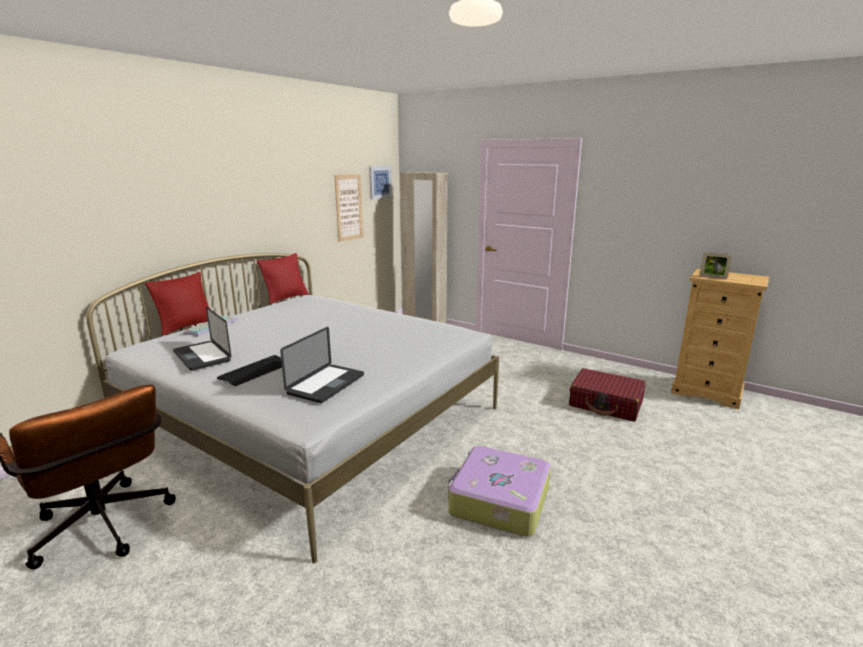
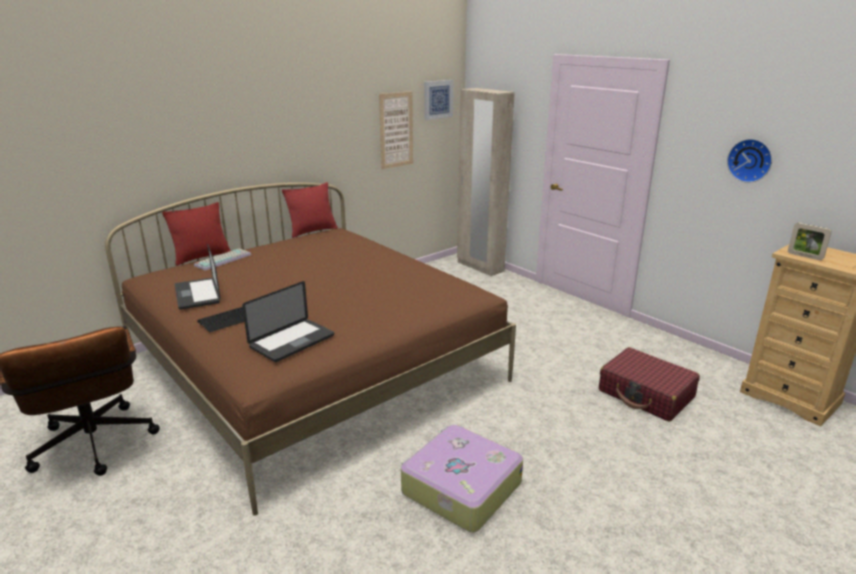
camera: 15 degrees right, 5 degrees up
white bed [87,253,499,564] -> brown bed [105,182,516,516]
none -> wall clock [727,139,772,183]

